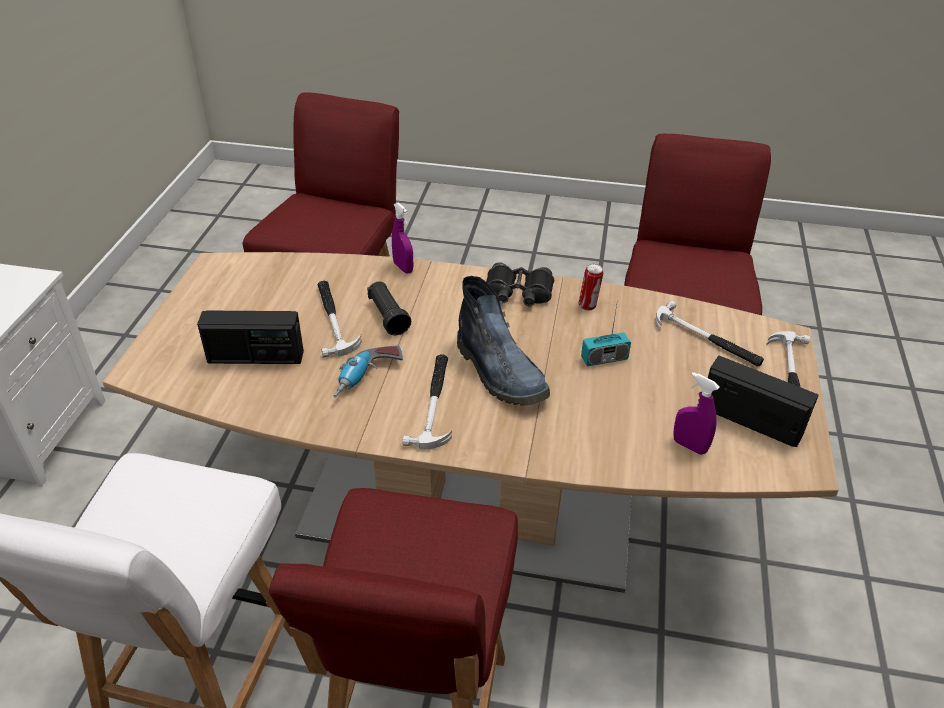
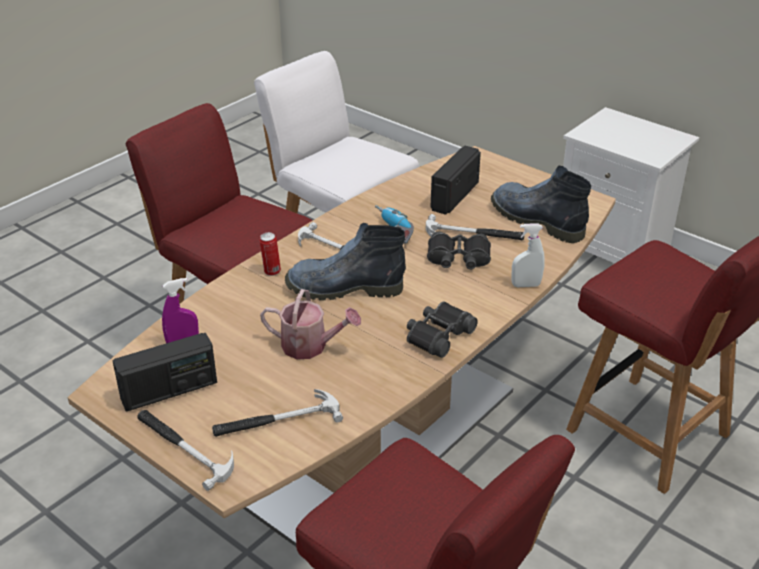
camera: 120 degrees right, 5 degrees down
black flashlight [367,282,411,335] -> black binoculars [427,232,491,269]
purple spray bottle [392,203,413,274] -> white spray bottle [511,223,545,287]
can [579,264,603,311] -> can moved to [259,232,281,276]
radio [581,299,631,366] -> watering can [260,289,361,359]
none -> boot [491,166,591,243]

